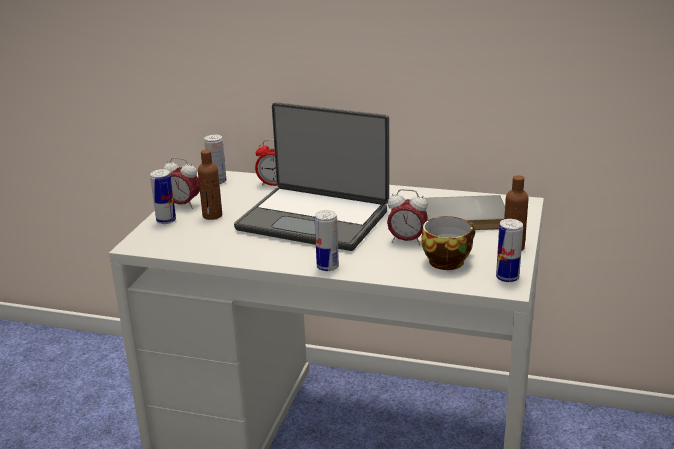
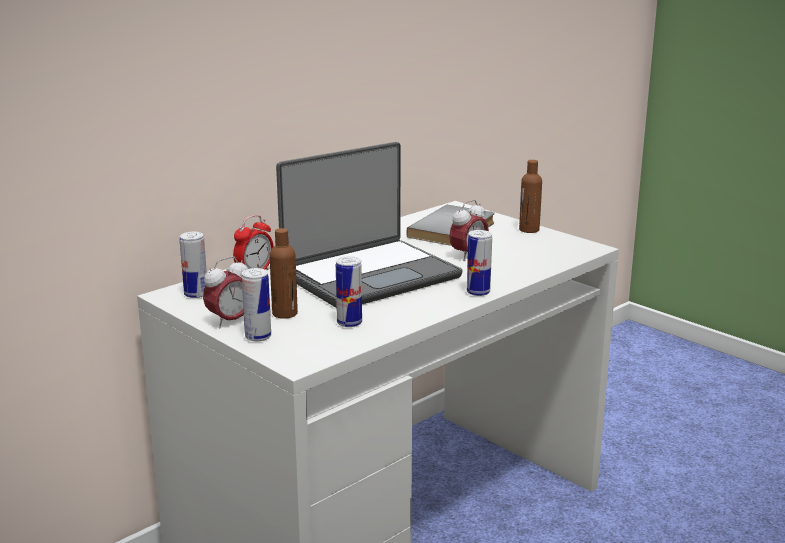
camera: 60 degrees left, 5 degrees down
cup [422,216,475,270] -> none
can [496,219,523,282] -> can moved to [336,256,362,327]

